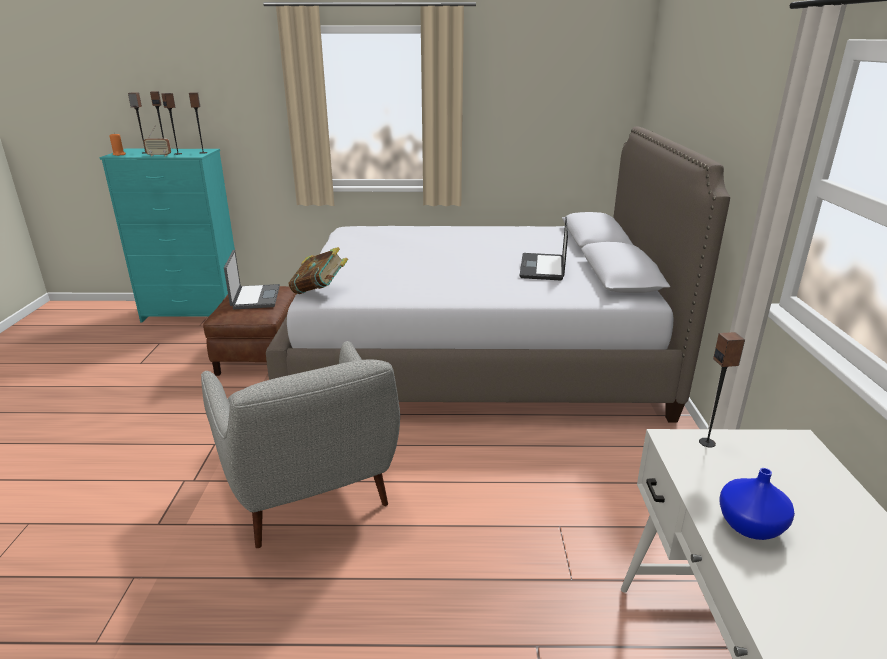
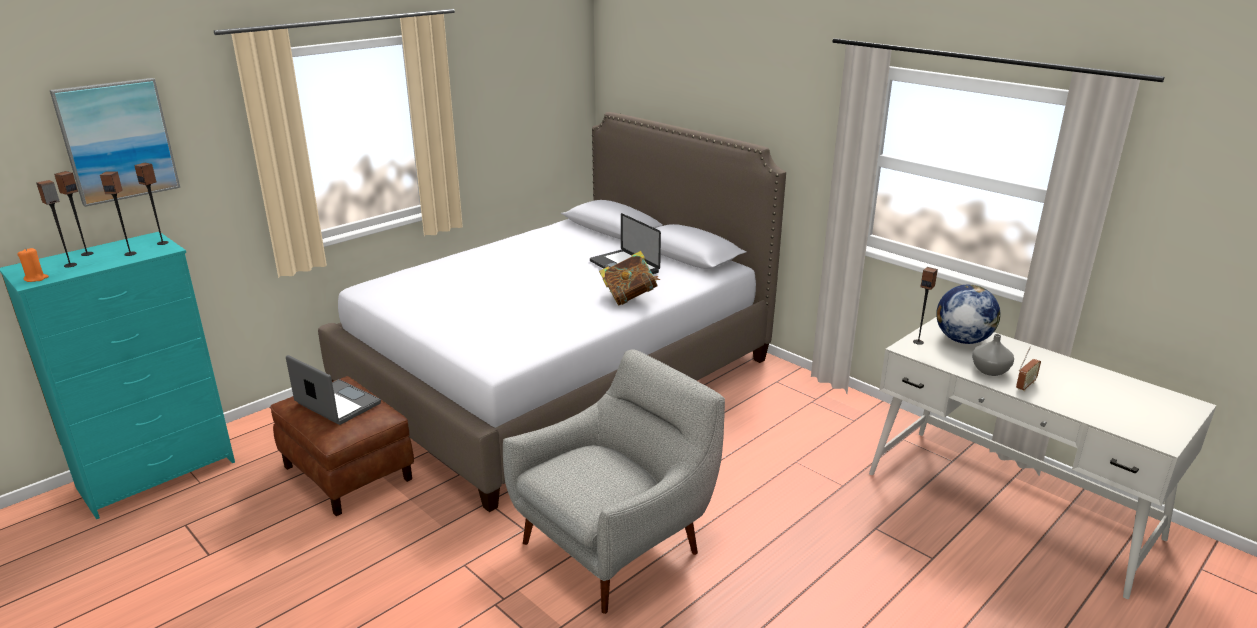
camera: 45 degrees left, 0 degrees up
radio [143,126,171,156] -> radio moved to [1016,346,1041,391]
grey armchair [201,341,400,548] -> grey armchair turned 60 degrees counterclockwise [503,349,725,614]
book [288,247,348,294] -> book moved to [599,251,660,306]
blue vase [719,468,795,540] -> grey vase [972,334,1014,376]
none -> picture [50,78,180,207]
none -> globe [936,284,1000,344]

